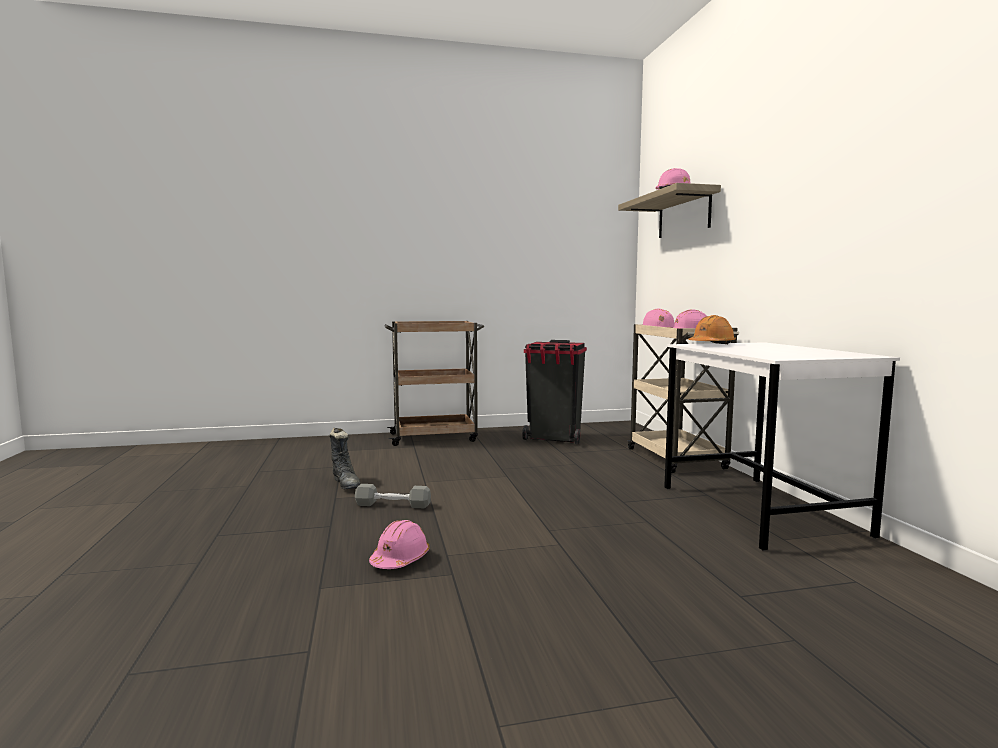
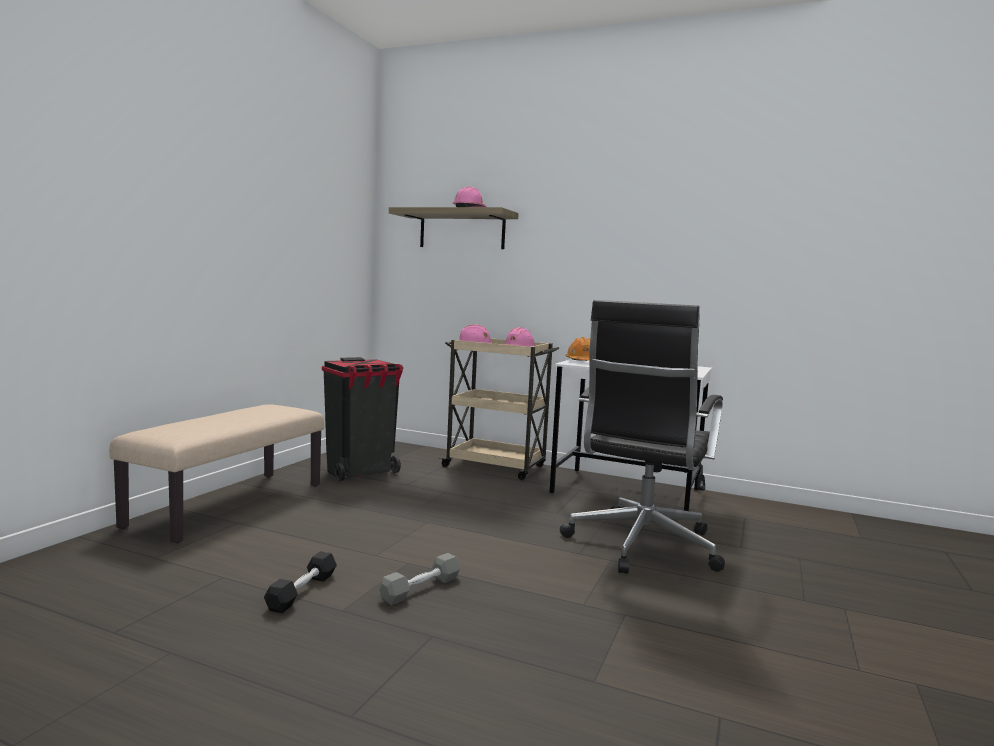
camera: 55 degrees left, 0 degrees up
black boot [329,428,360,489] -> black dumbbell [264,551,337,613]
pink hard hat [369,520,429,569] -> none
brown cart [384,321,484,446] -> beige bench [110,404,324,543]
none -> black office chair [560,300,725,574]

